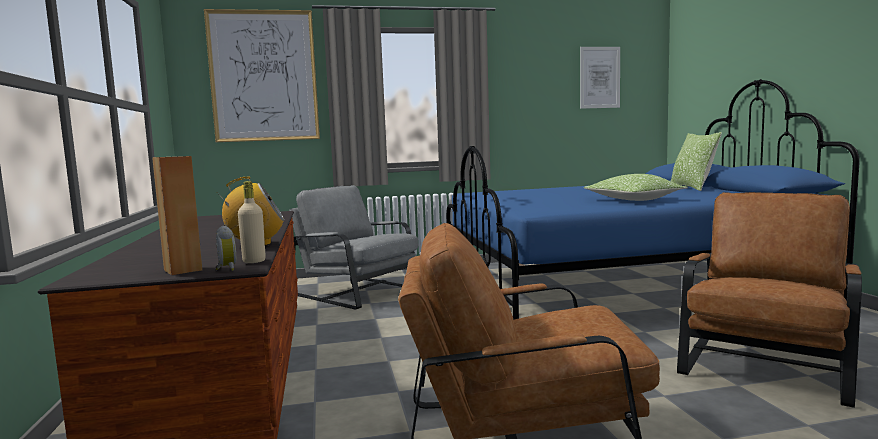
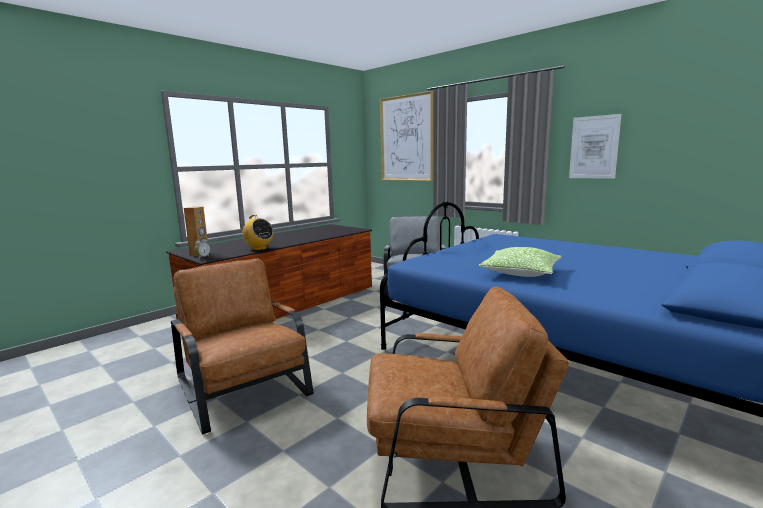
camera: 55 degrees right, 5 degrees up
beige bottle [238,181,266,263] -> none
picture [580,47,620,109] -> picture moved to [569,114,621,179]
pillow [671,132,722,191] -> none

